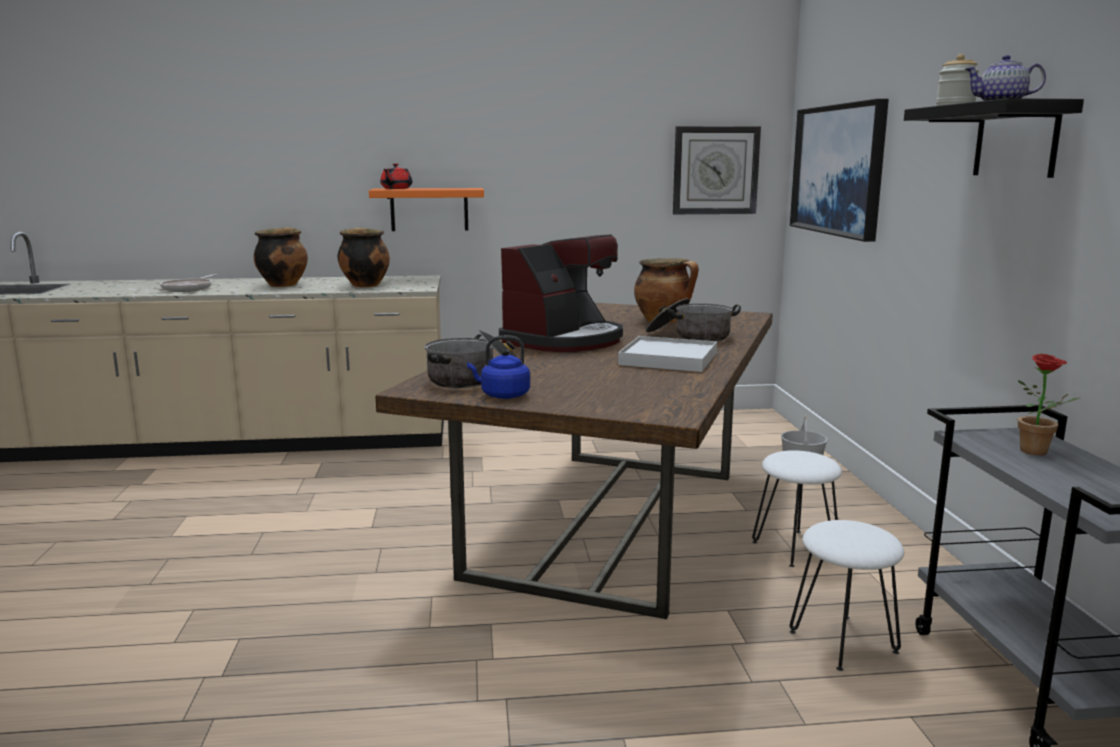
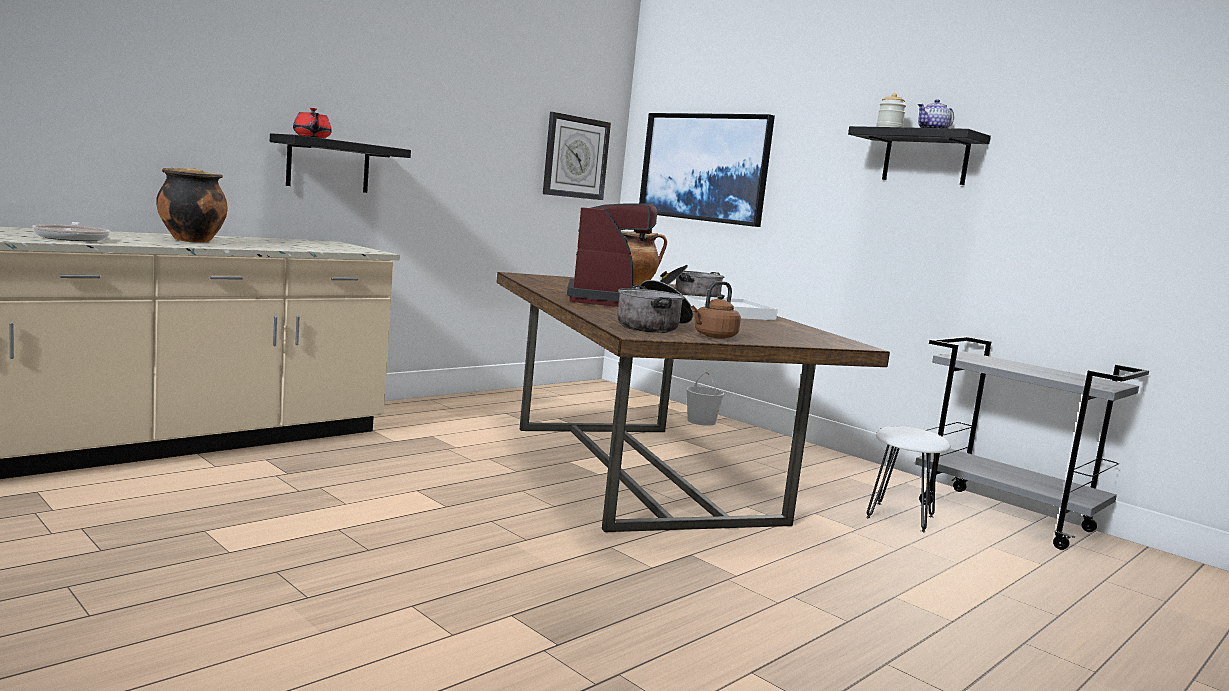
camera: 40 degrees left, 5 degrees down
cooking pot [337,227,390,287] -> none
orange shelf [369,188,484,231] -> black shelf [270,133,411,193]
blue kettle [467,336,530,399] -> brown kettle [691,281,741,339]
white stool [752,450,842,567] -> none
potted plant [1018,354,1080,455] -> none

